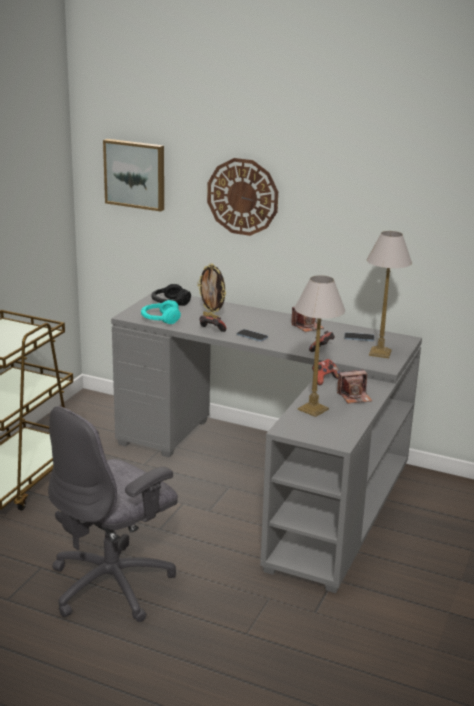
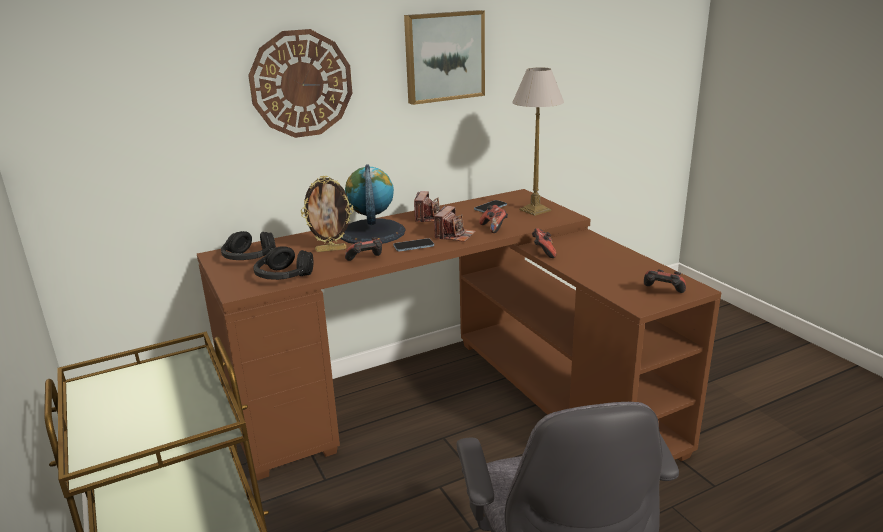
camera: 50 degrees left, 0 degrees up
picture [103,139,164,212] -> picture moved to [404,10,485,105]
grey desk [111,290,422,593] -> brown desk [197,189,722,480]
turquoise headphones [141,300,181,324] -> black headphones [253,246,313,280]
table lamp [295,275,345,417] -> none
camera [337,370,372,404] -> camera moved to [434,206,476,242]
none -> globe [341,164,405,244]
none -> game controller [644,270,686,293]

